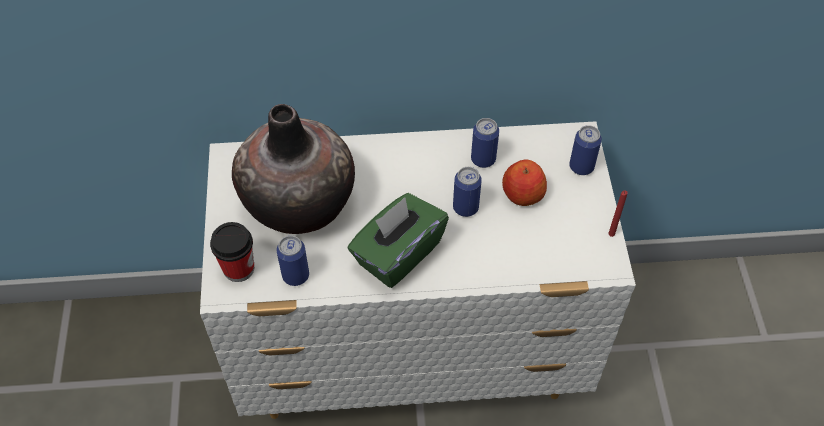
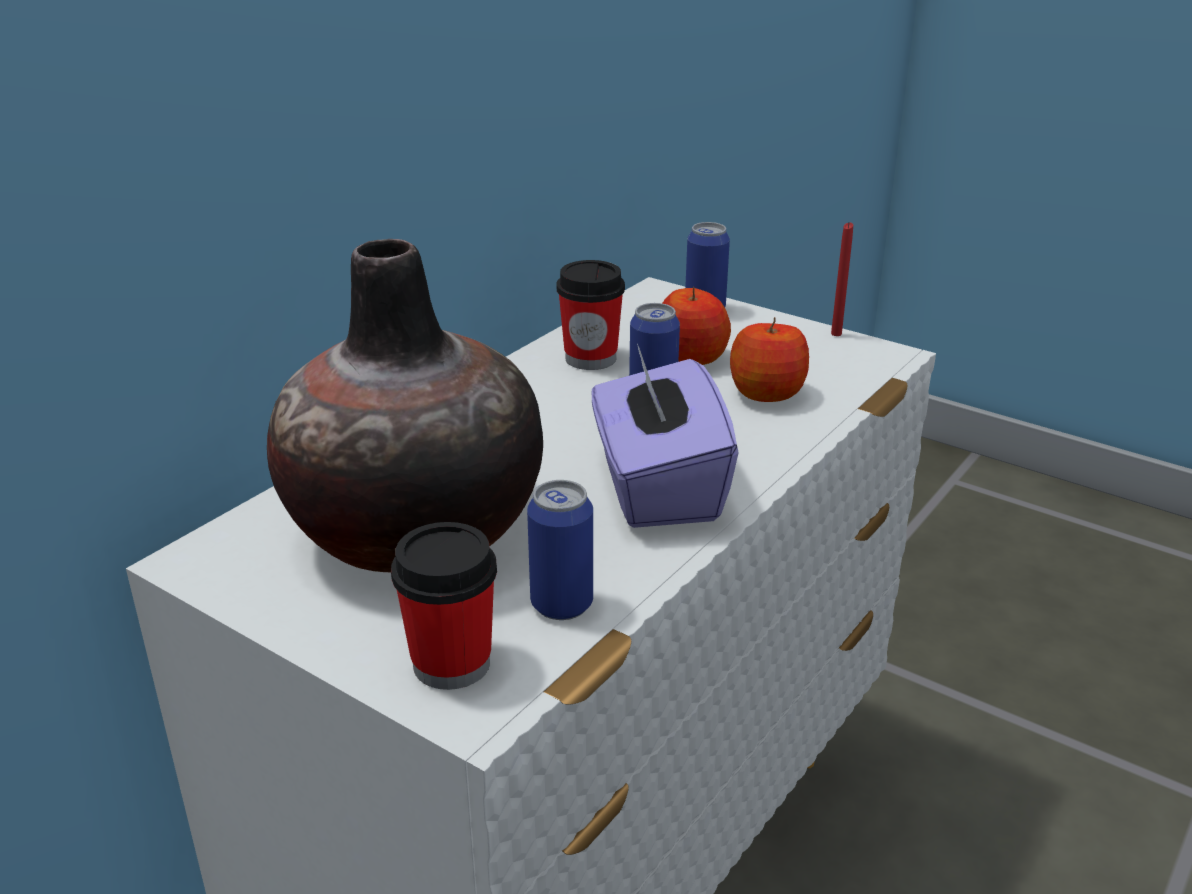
camera: 50 degrees left, 25 degrees down
green tissue box [348,193,449,288] -> purple tissue box [592,343,739,528]
can [471,118,499,168] -> cup [557,260,625,370]
none -> apple [730,317,809,402]

